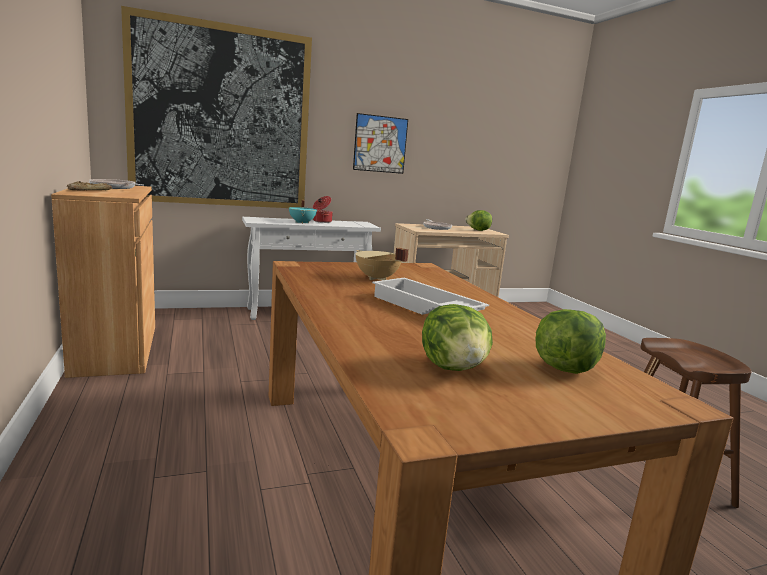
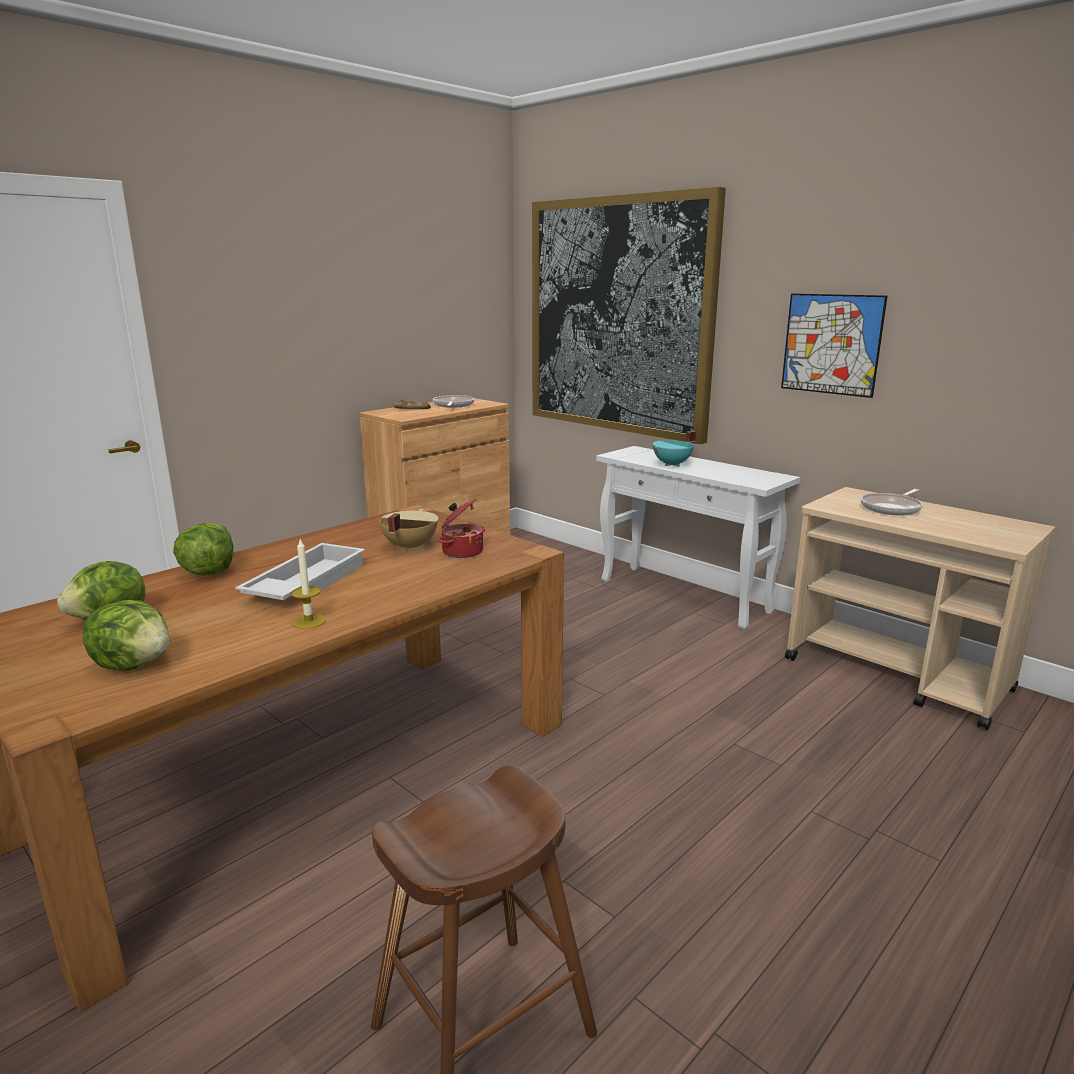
camera: 65 degrees right, 5 degrees up
cooking pot [313,196,333,223] -> cooking pot moved to [438,499,485,558]
lettuce [465,210,492,231] -> lettuce moved to [173,523,233,576]
none -> candle [291,539,326,629]

